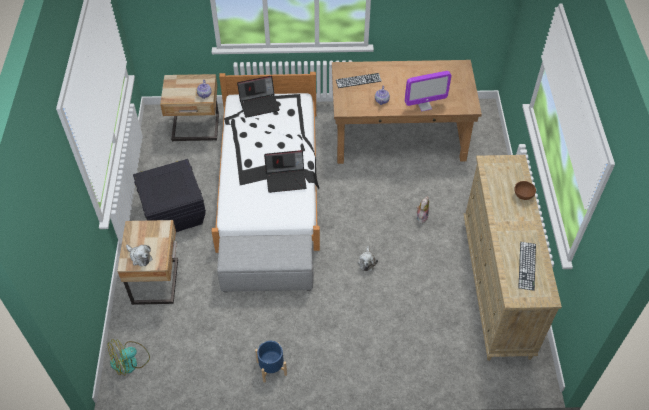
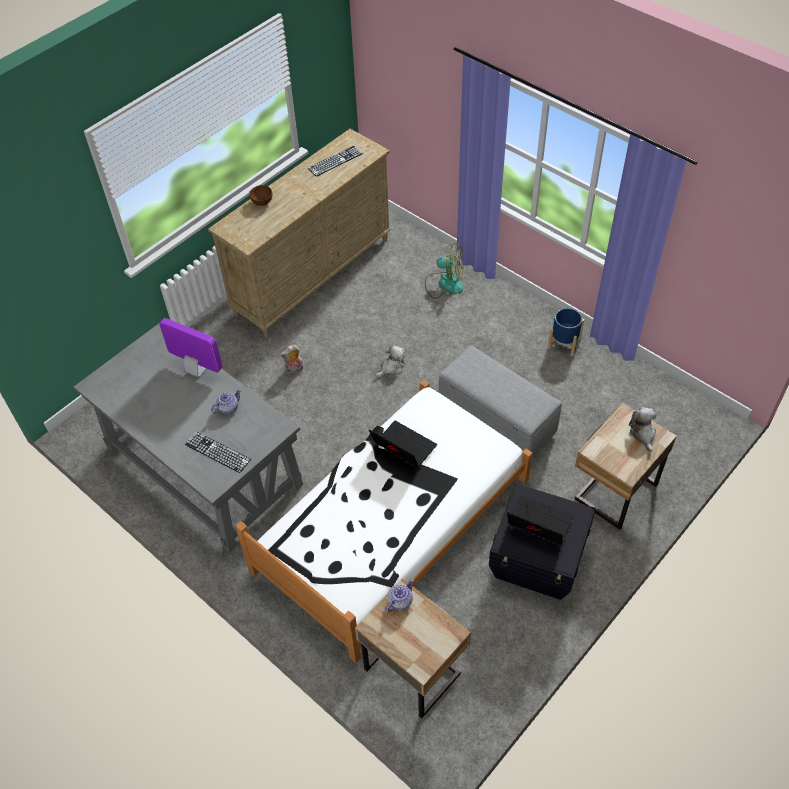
camera: 135 degrees left, 0 degrees up
fan [108,339,150,375] -> fan moved to [425,243,463,299]
laptop [237,76,280,118] -> laptop moved to [507,495,574,545]
brown desk [332,60,482,164] -> grey desk [74,324,303,552]

